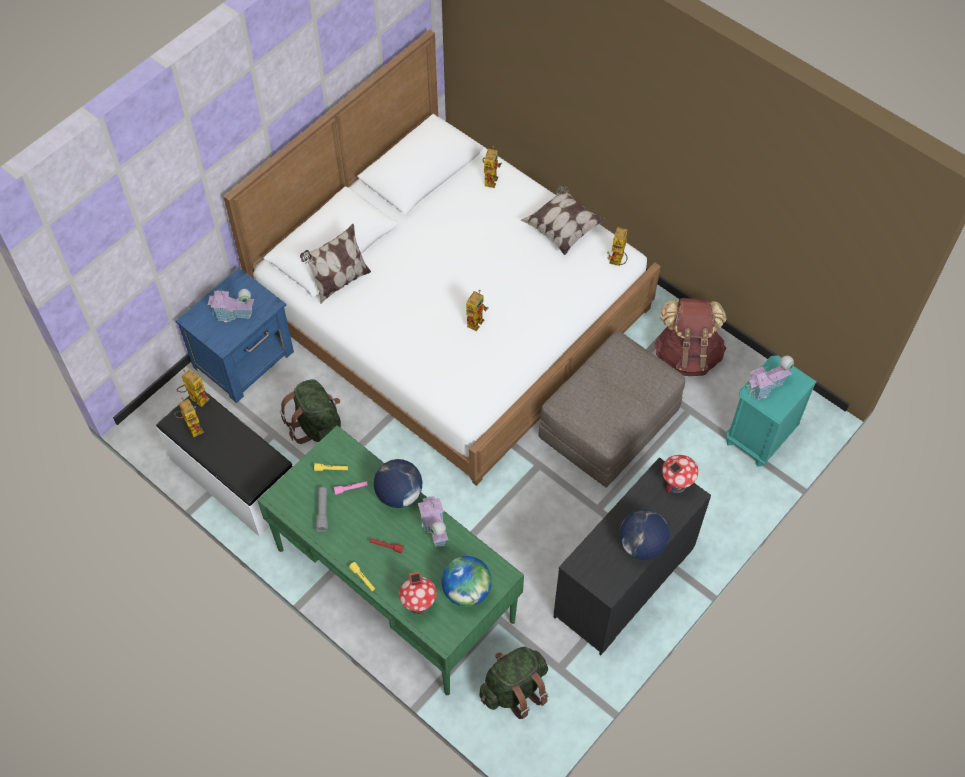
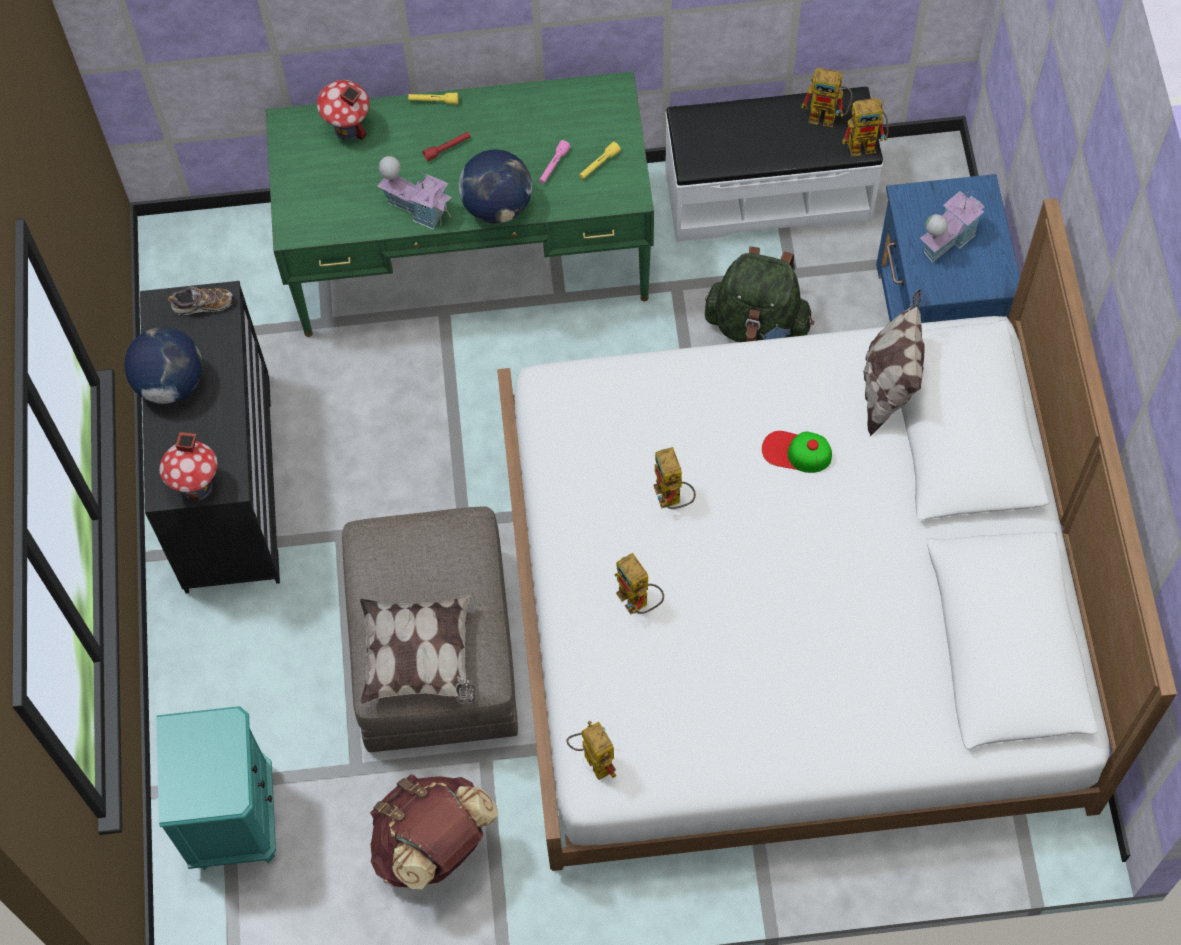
camera: 135 degrees right, 5 degrees up
grey flashlight [315,487,328,532] -> none
globe [441,556,492,607] -> none
green backpack [479,646,548,719] -> none
toy robot [483,146,502,188] -> toy robot moved to [614,553,664,615]
pillow [521,185,606,255] -> pillow moved to [360,594,477,704]
toy house [746,356,794,400] -> none
none -> shoe [168,287,233,315]
none -> cap [762,431,832,473]

